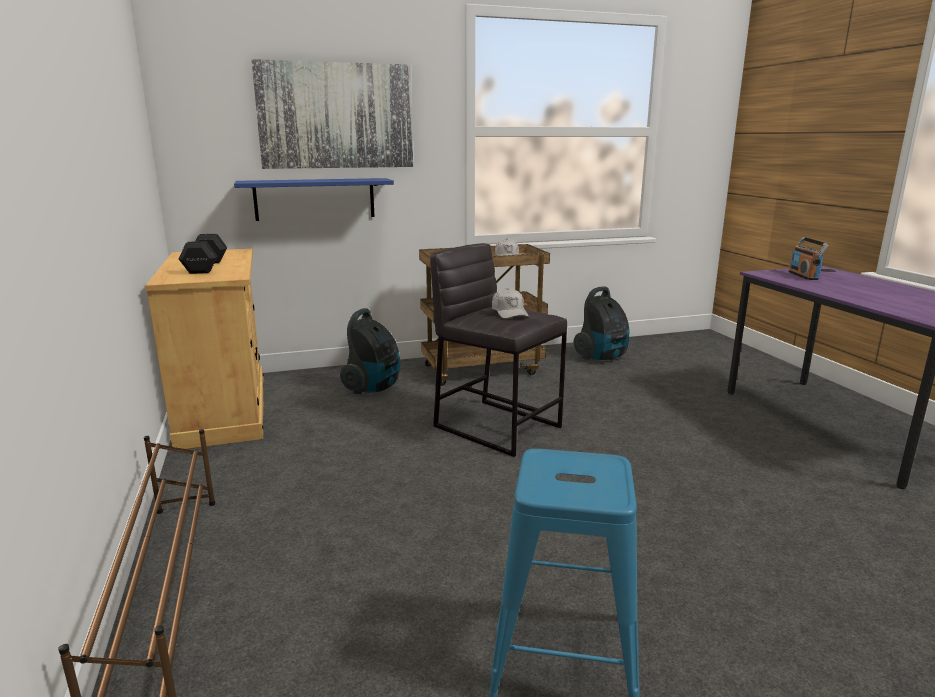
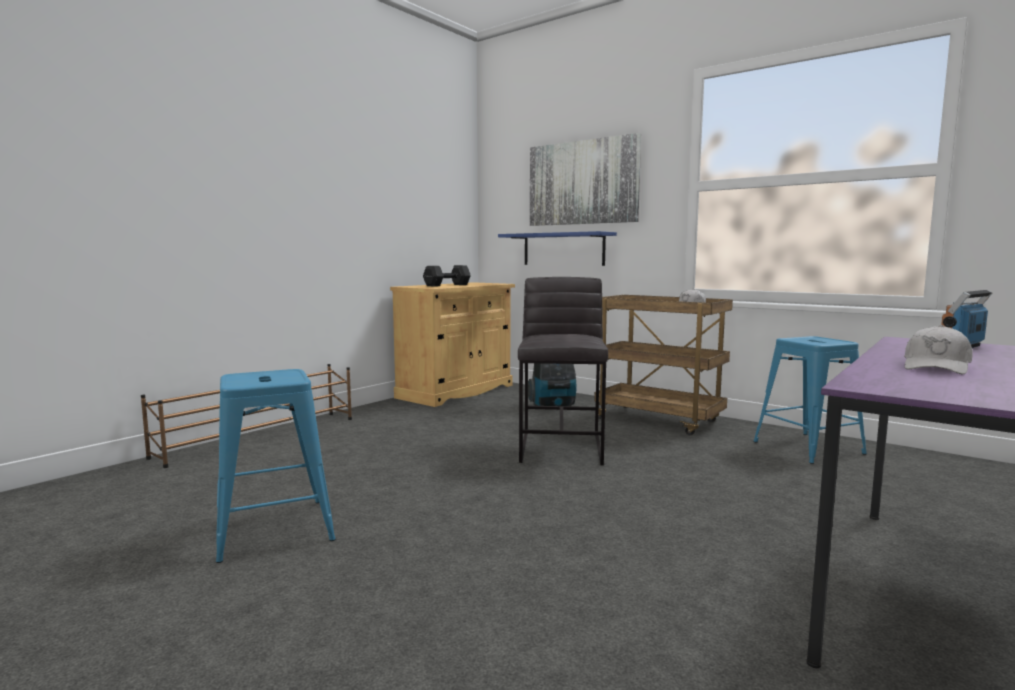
camera: 55 degrees right, 10 degrees down
white cap [492,288,529,319] -> white cap moved to [904,325,973,374]
vacuum cleaner [573,286,629,360] -> blue stool [753,336,867,464]

